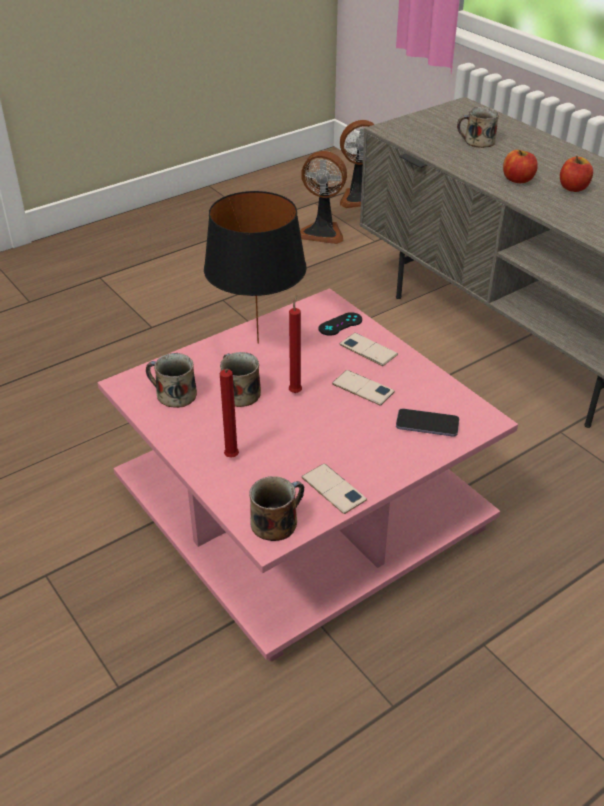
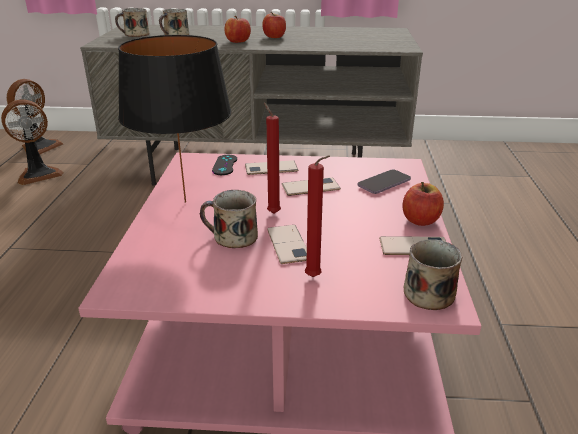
camera: 50 degrees left, 10 degrees down
mug [146,353,197,408] -> mug moved to [115,8,149,37]
none -> phone [267,225,307,264]
none -> apple [402,182,444,226]

